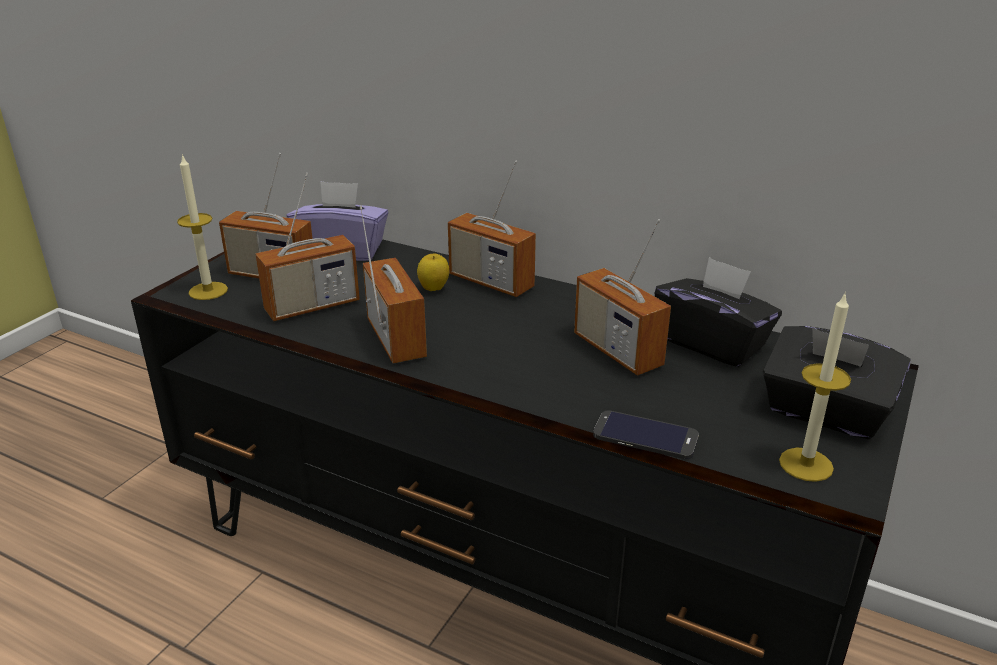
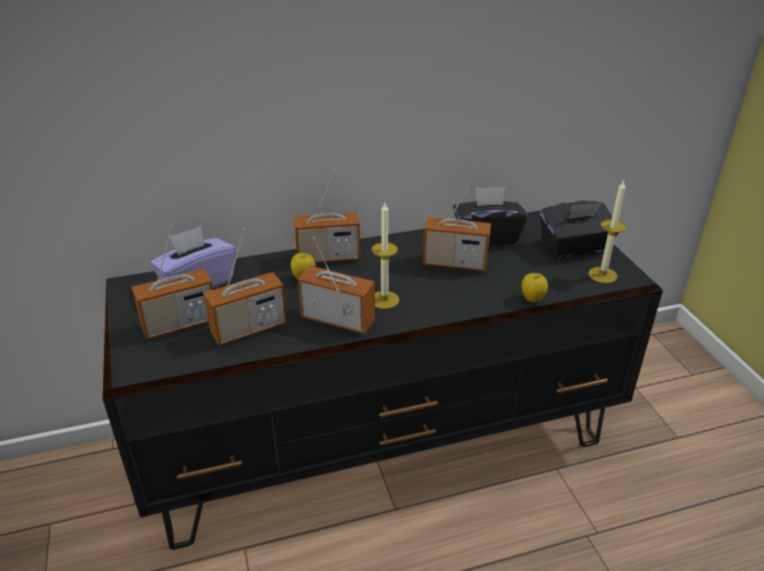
camera: 45 degrees left, 5 degrees up
candle [177,154,228,300] -> candle moved to [371,203,399,309]
radio [255,173,360,321] -> radio turned 45 degrees clockwise [204,228,287,346]
phone [593,410,699,459] -> apple [521,273,548,303]

